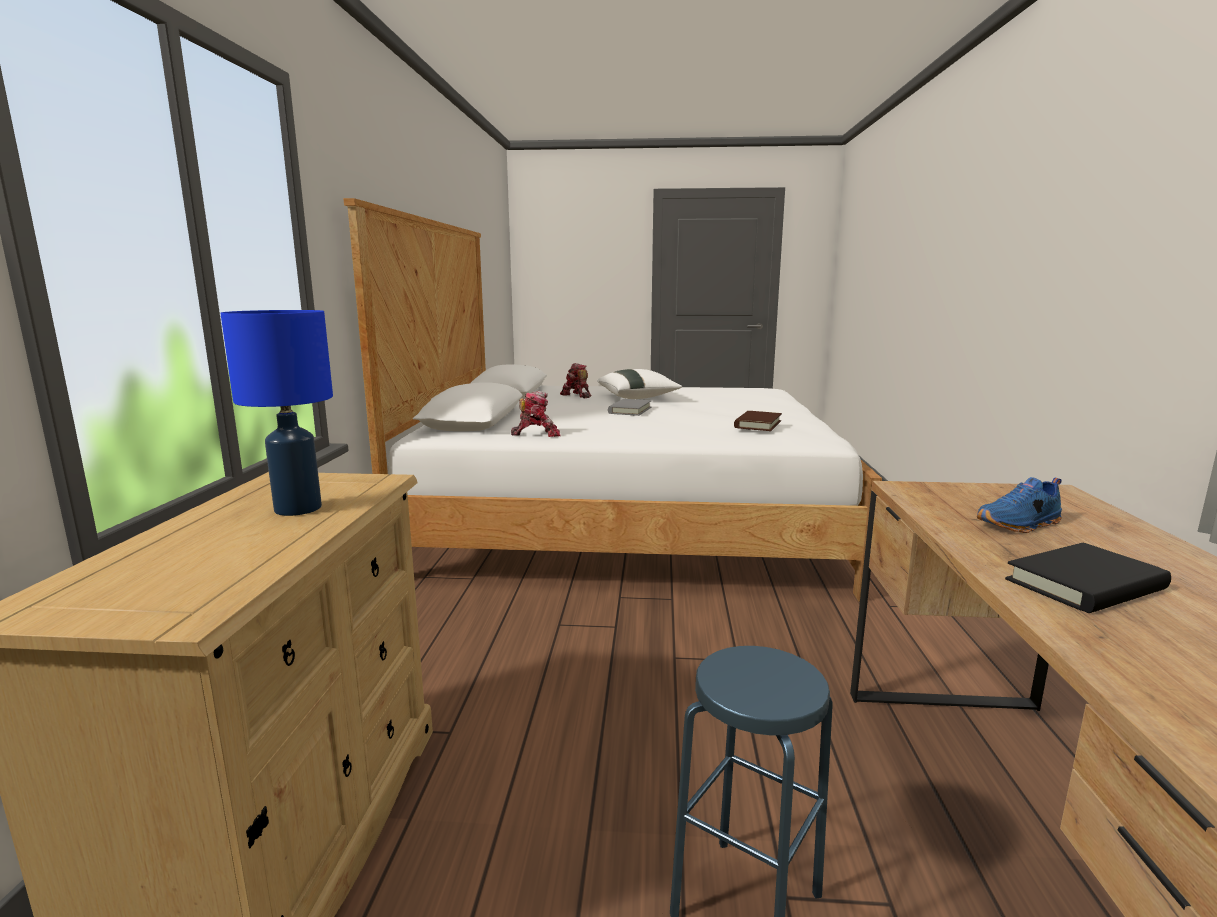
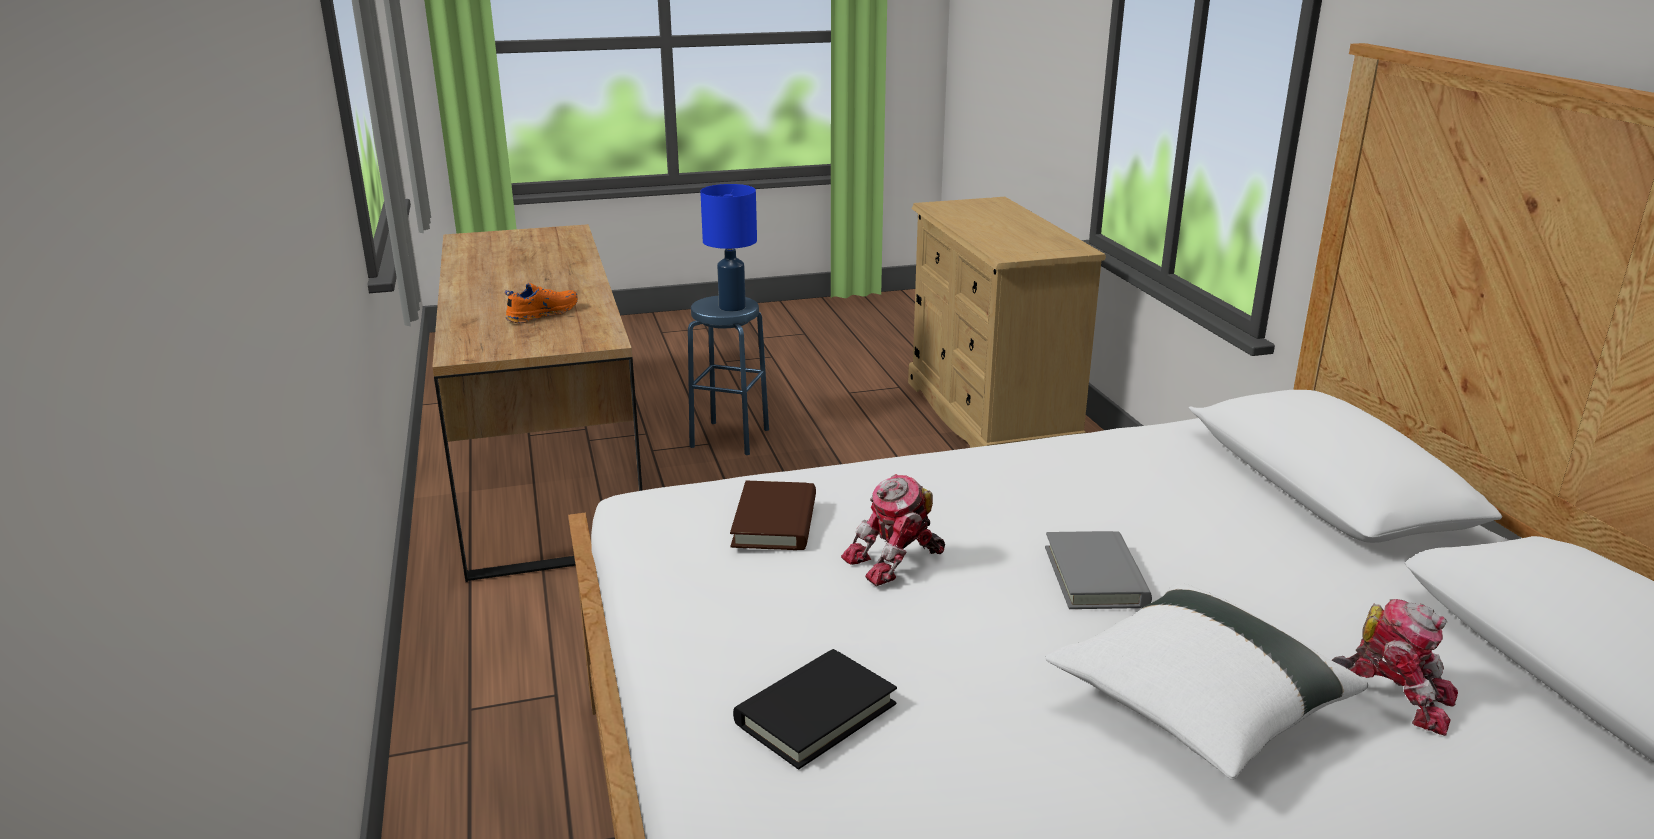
camera: 160 degrees right, 10 degrees up
blue table lamp [220,310,333,516] -> blue table lamp moved to [700,184,757,311]
toy robot [511,391,561,437] -> toy robot moved to [841,474,945,586]
blue shoe [977,477,1062,533] -> orange shoe [505,283,578,323]
black book [1005,543,1171,613] -> black book moved to [733,649,897,770]

